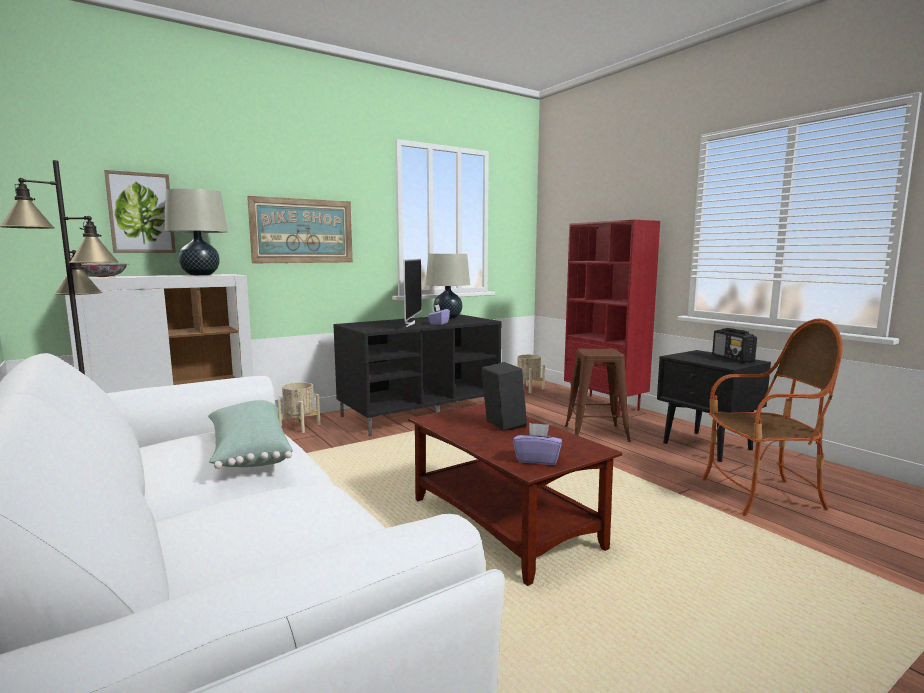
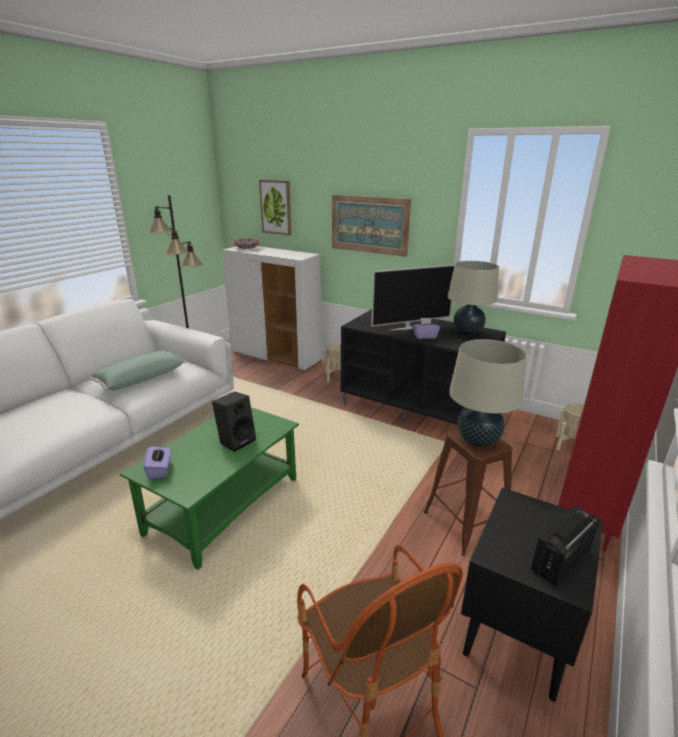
camera: 65 degrees right, 15 degrees up
beige table lamp [165,189,228,275] -> beige table lamp moved to [449,339,526,447]
brown coffee table [408,403,622,586] -> green coffee table [120,407,299,570]

